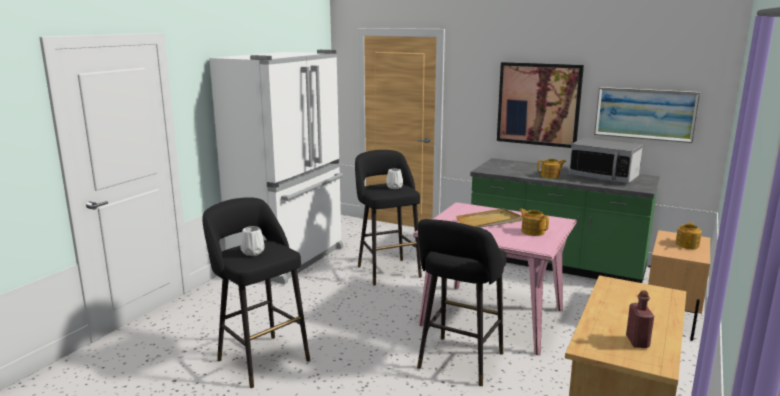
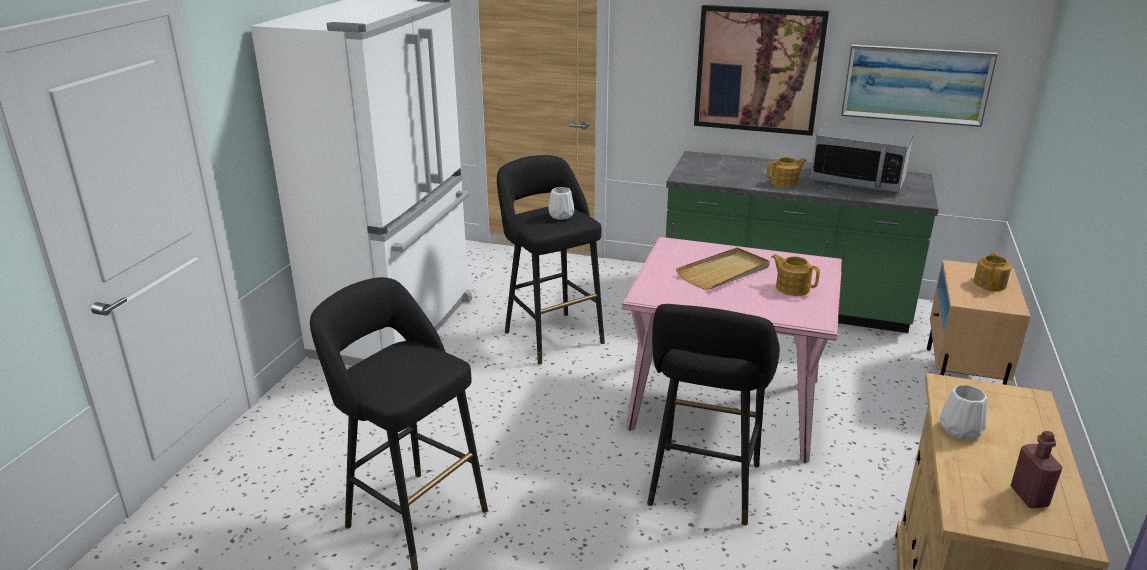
camera: 10 degrees left, 10 degrees up
white vase [241,226,265,256] -> white vase moved to [940,385,987,440]

